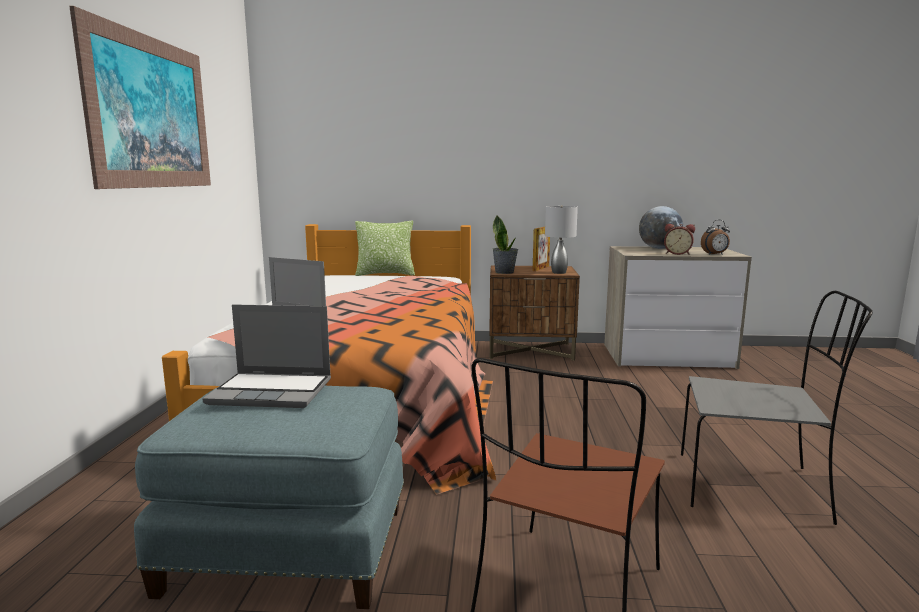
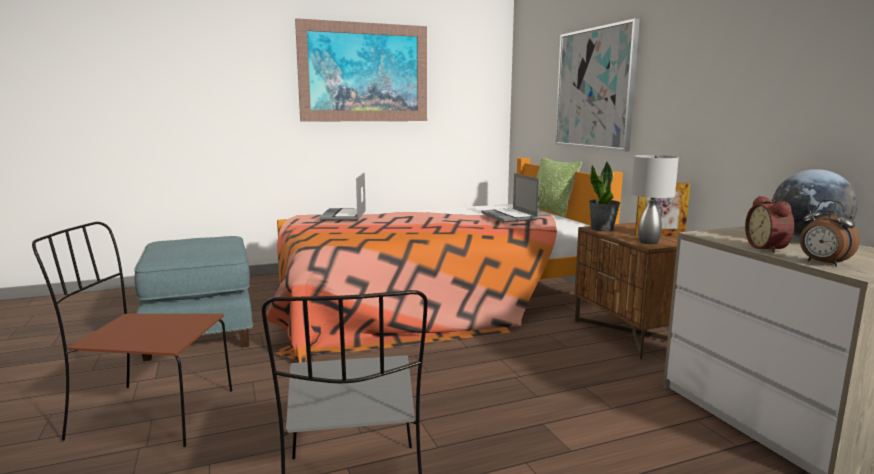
camera: 65 degrees right, 0 degrees up
laptop [202,304,331,408] -> laptop moved to [481,173,540,222]
none -> picture [555,19,640,151]

